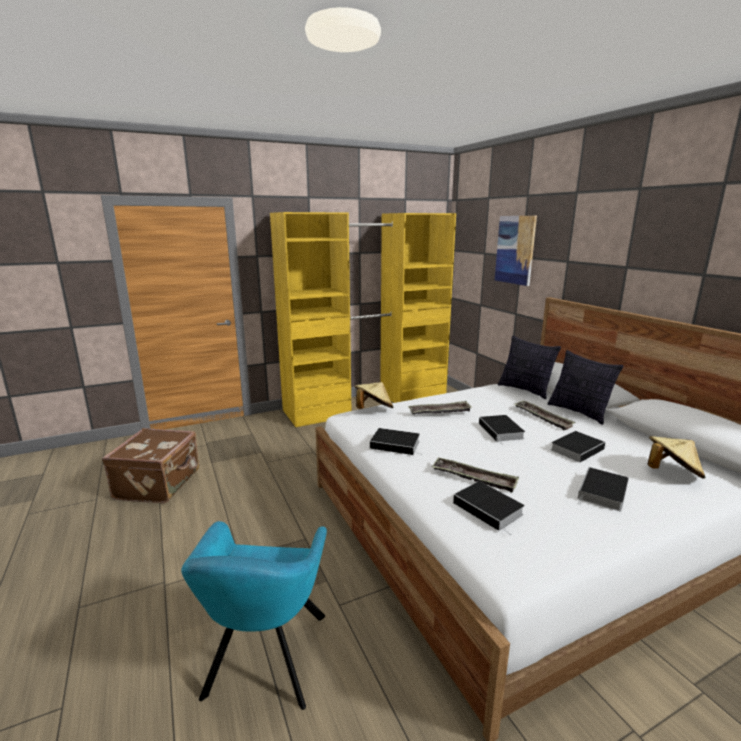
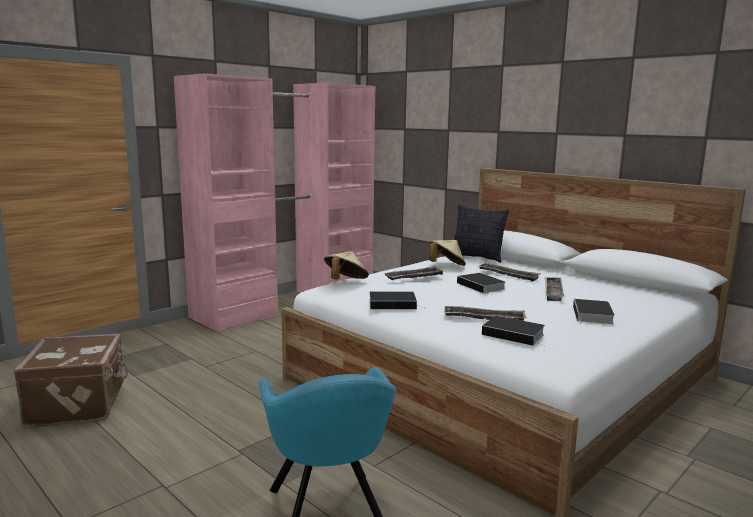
camera: 20 degrees left, 5 degrees down
yellow wardrobe [270,212,456,427] -> pink wardrobe [174,73,375,332]
picture [495,216,537,286] -> none
pillow [548,350,623,425] -> none
book [550,431,605,463] -> tray [545,277,564,301]
beige hat [648,436,706,479] -> beige hat moved to [429,240,466,266]

